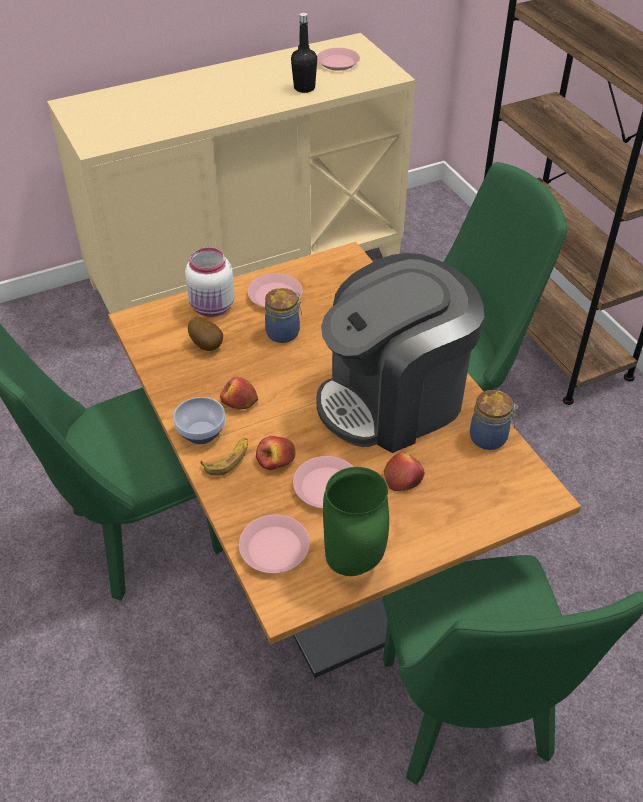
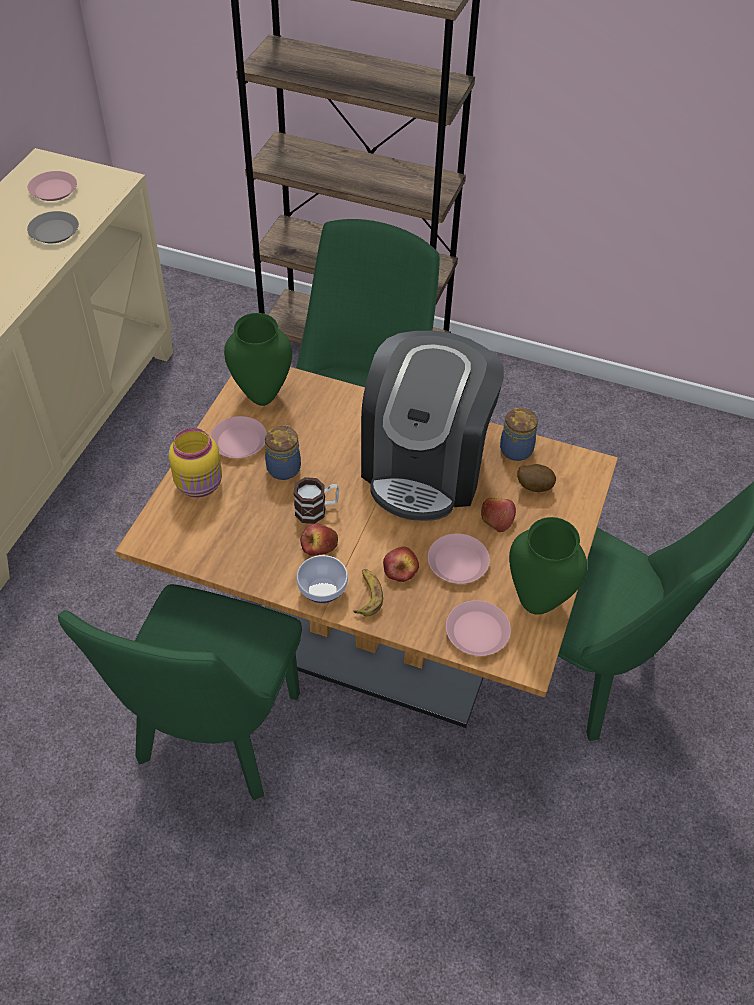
camera: 45 degrees left, 5 degrees up
white jar [185,248,235,317] -> yellow jar [169,428,222,497]
potato [188,317,223,351] -> potato moved to [517,464,556,492]
black bottle [291,13,317,93] -> grey plate [27,211,79,243]
none -> green vase [224,313,292,406]
none -> mug [293,477,339,524]

